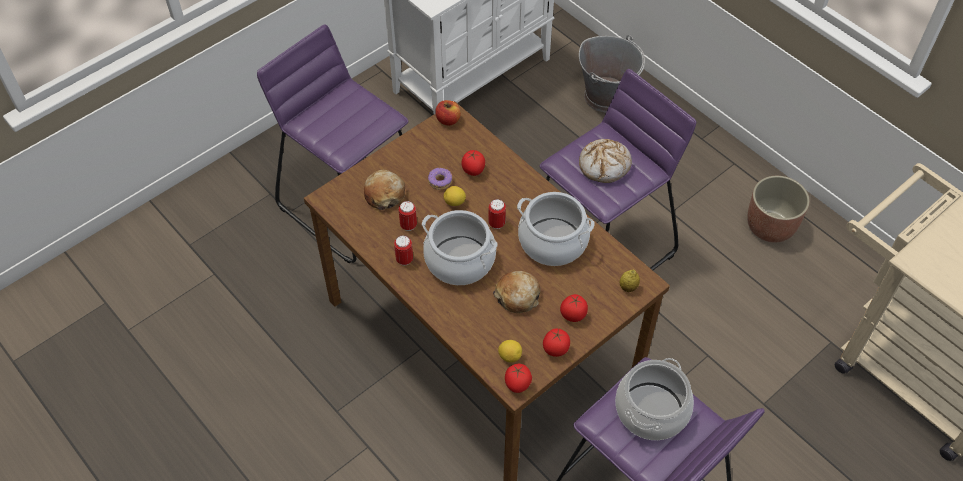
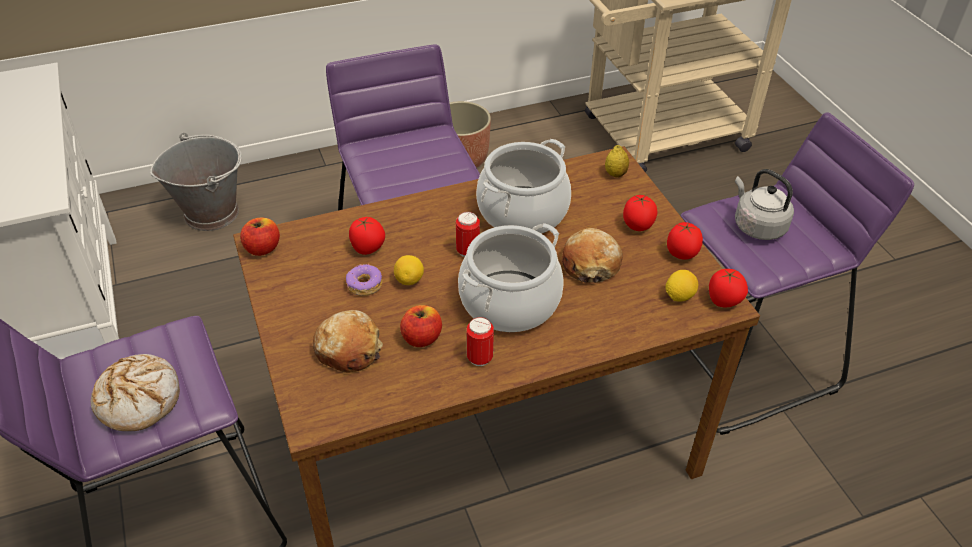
camera: 70 degrees left, 10 degrees down
can [399,201,417,231] -> apple [400,305,442,347]
bread [579,139,632,183] -> bread moved to [90,354,180,431]
cooking pot [615,358,694,440] -> grey kettle [735,169,794,240]

